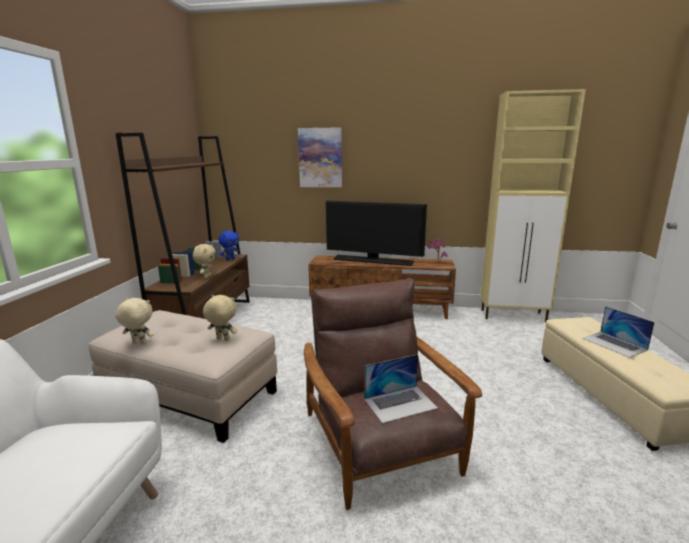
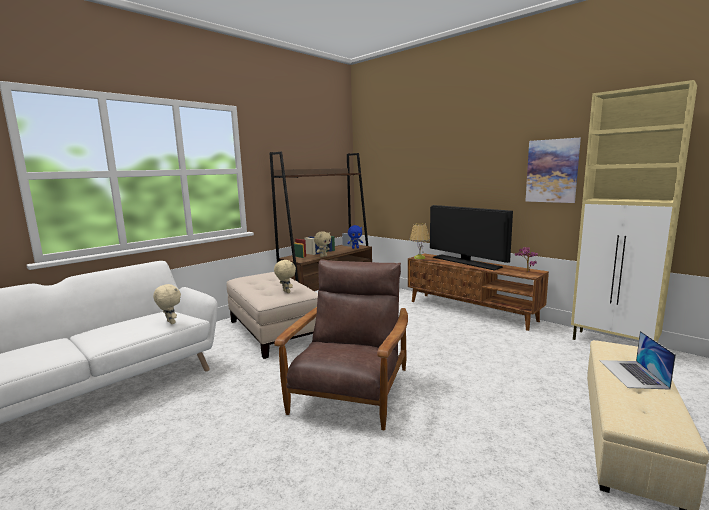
camera: 35 degrees right, 5 degrees down
beige plush toy [116,298,154,344] -> beige plush toy moved to [153,284,181,324]
picture [298,127,342,187] -> picture moved to [525,138,581,203]
laptop [364,354,438,423] -> none
none -> table lamp [410,223,430,259]

